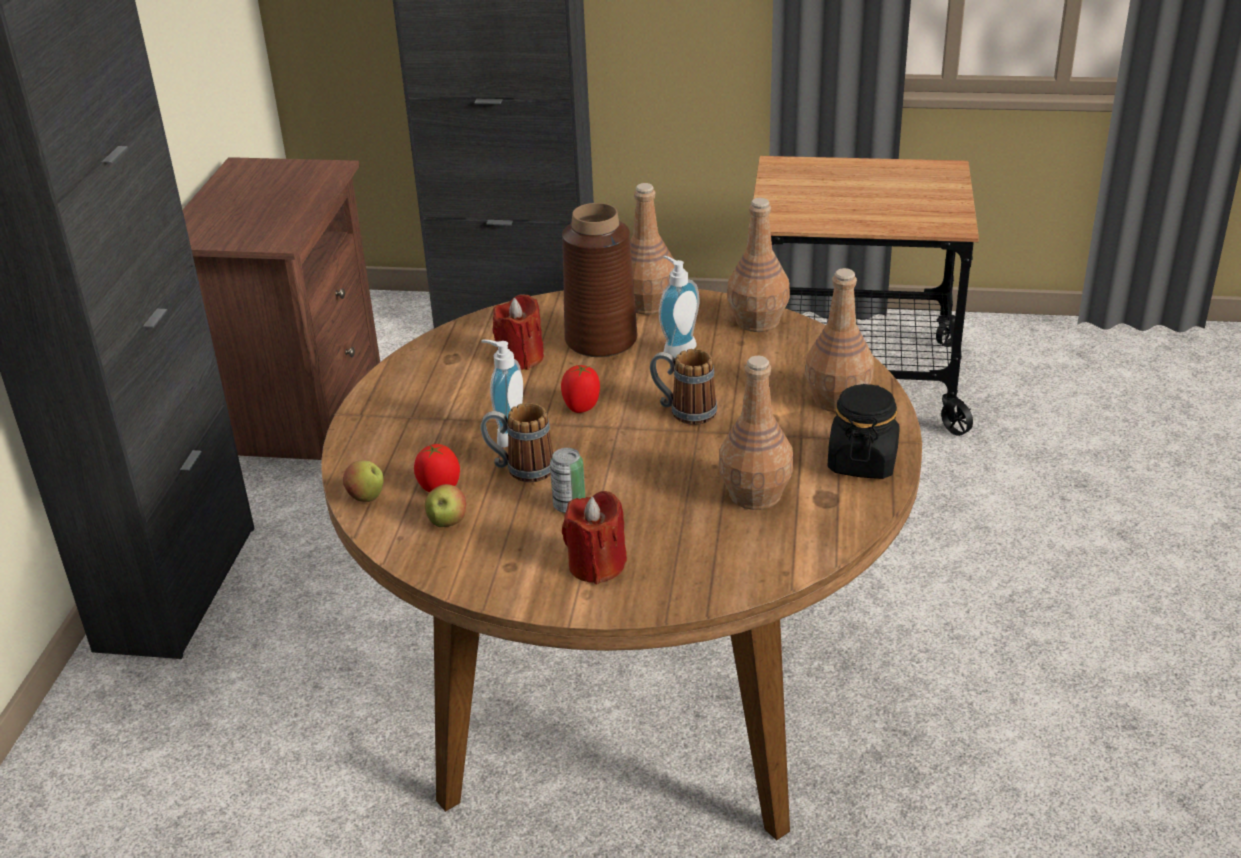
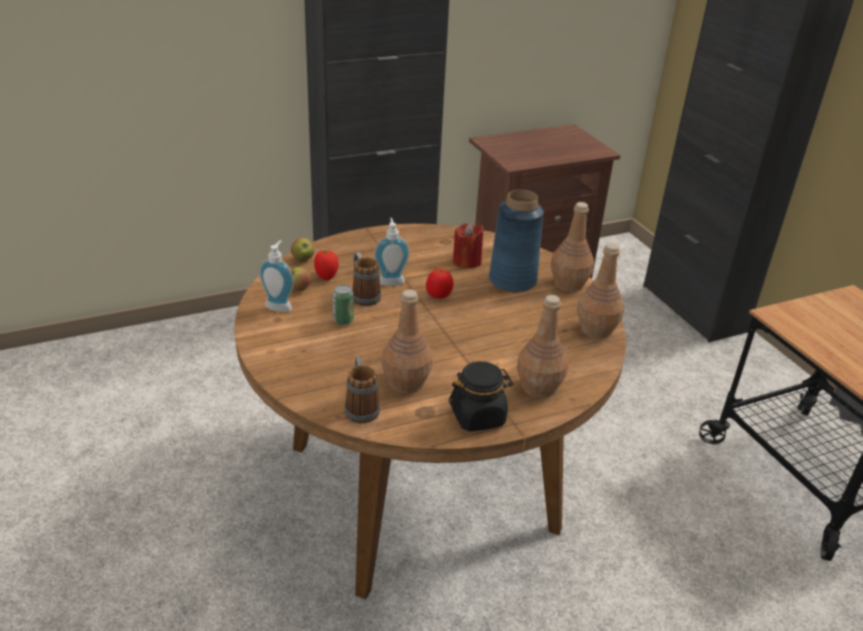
camera: 55 degrees right, 0 degrees up
brown vase [562,203,637,357] -> blue vase [489,190,544,293]
red candle [562,491,627,584] -> none
mug [650,349,717,425] -> mug moved to [345,357,380,423]
soap dispenser [659,256,699,358] -> soap dispenser moved to [259,240,294,312]

